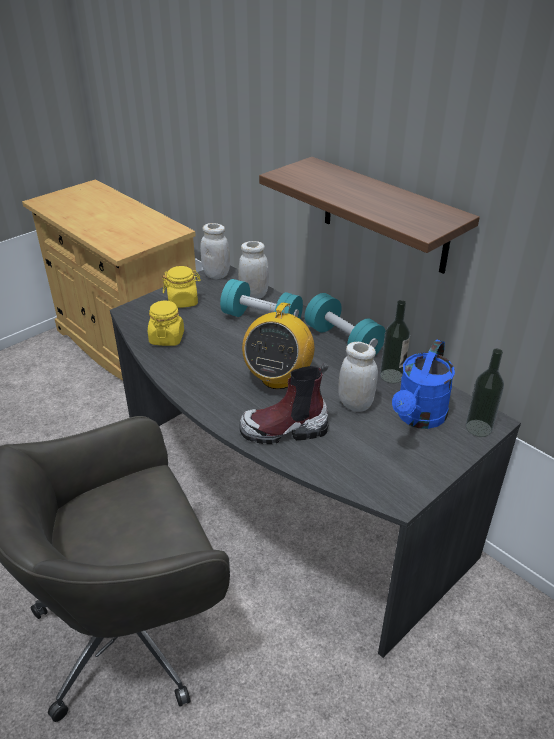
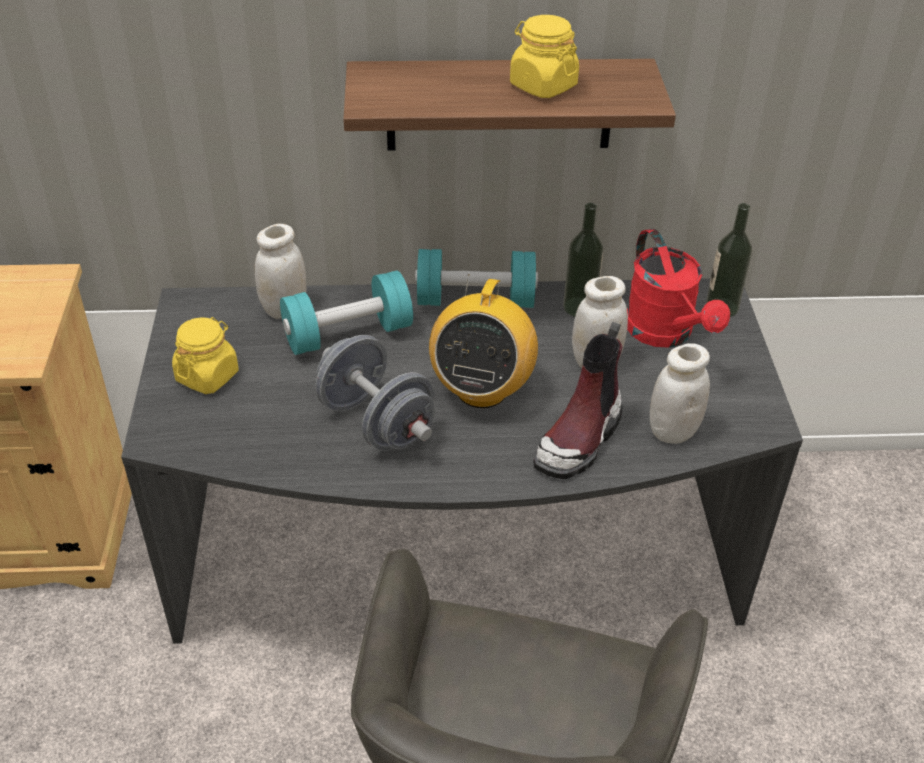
camera: 50 degrees left, 5 degrees up
yellow jar [148,300,184,346] -> yellow jar moved to [510,15,579,98]
white jar [200,223,230,279] -> white jar moved to [650,343,710,444]
radio [242,301,314,389] -> radio turned 45 degrees clockwise [429,274,538,408]
blue watering can [392,340,455,429] -> red watering can [627,229,730,348]
none -> grey dumbbell [316,335,436,451]

